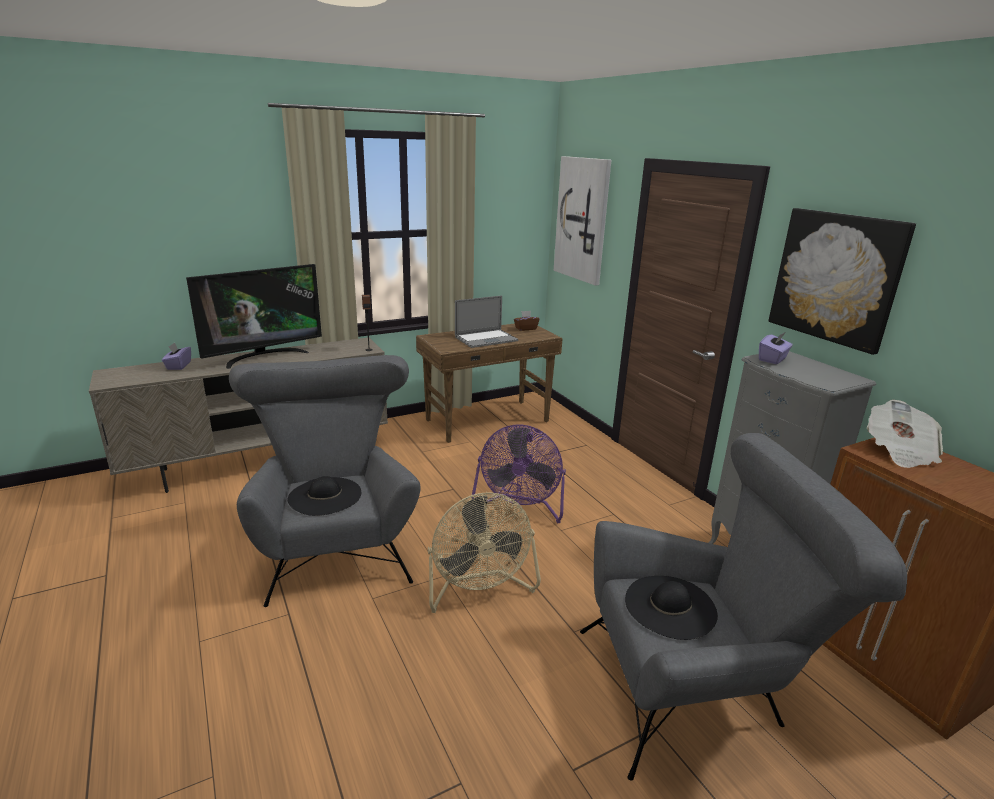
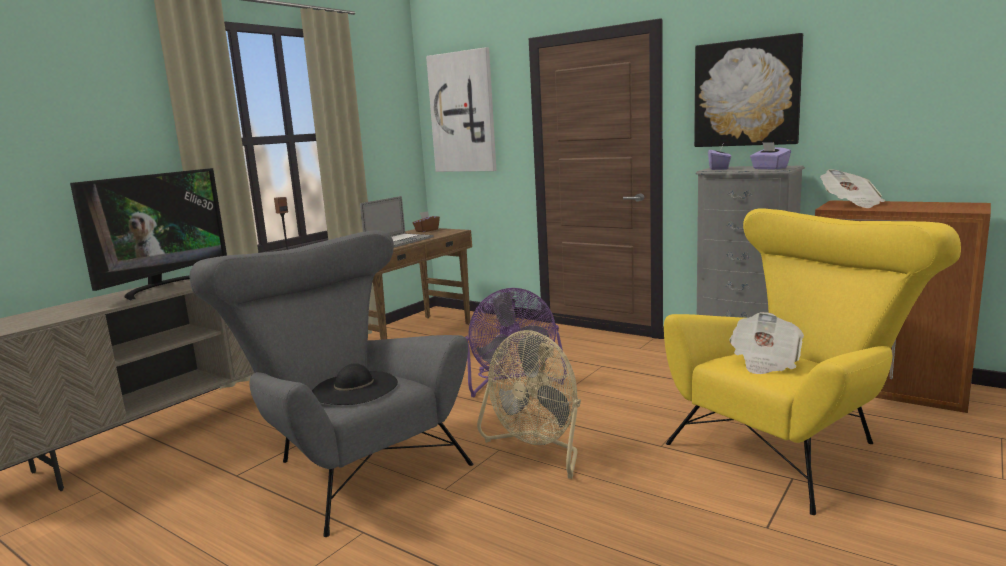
camera: 25 degrees left, 10 degrees down
purple tissue box [162,342,191,370] -> purple tissue box moved to [750,142,791,170]
beige fan [428,492,541,613] -> beige fan turned 90 degrees clockwise [477,330,581,479]
grey armchair [580,433,907,780] -> yellow armchair [664,209,961,515]
black hat [625,576,718,640] -> newspaper [729,312,804,374]

